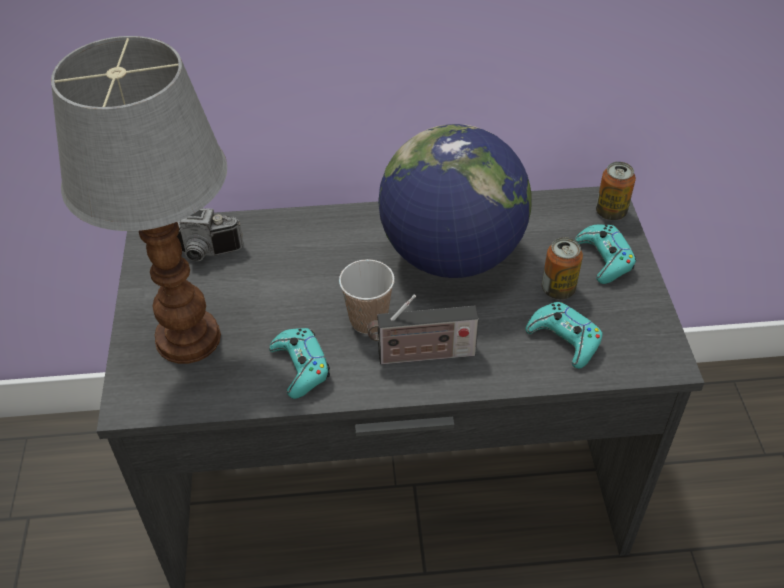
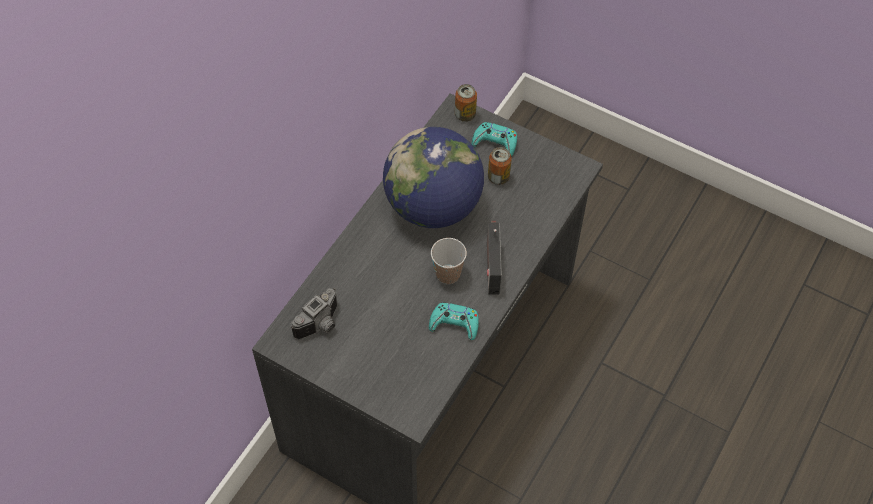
camera: 55 degrees left, 10 degrees up
table lamp [51,36,227,364] -> none
radio [367,294,479,365] -> radio turned 150 degrees clockwise [487,221,502,295]
turquoise game controller [526,302,603,369] -> none

